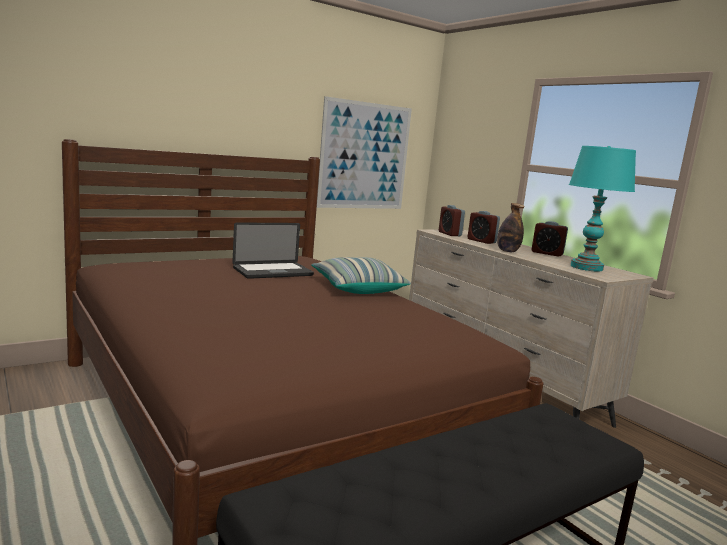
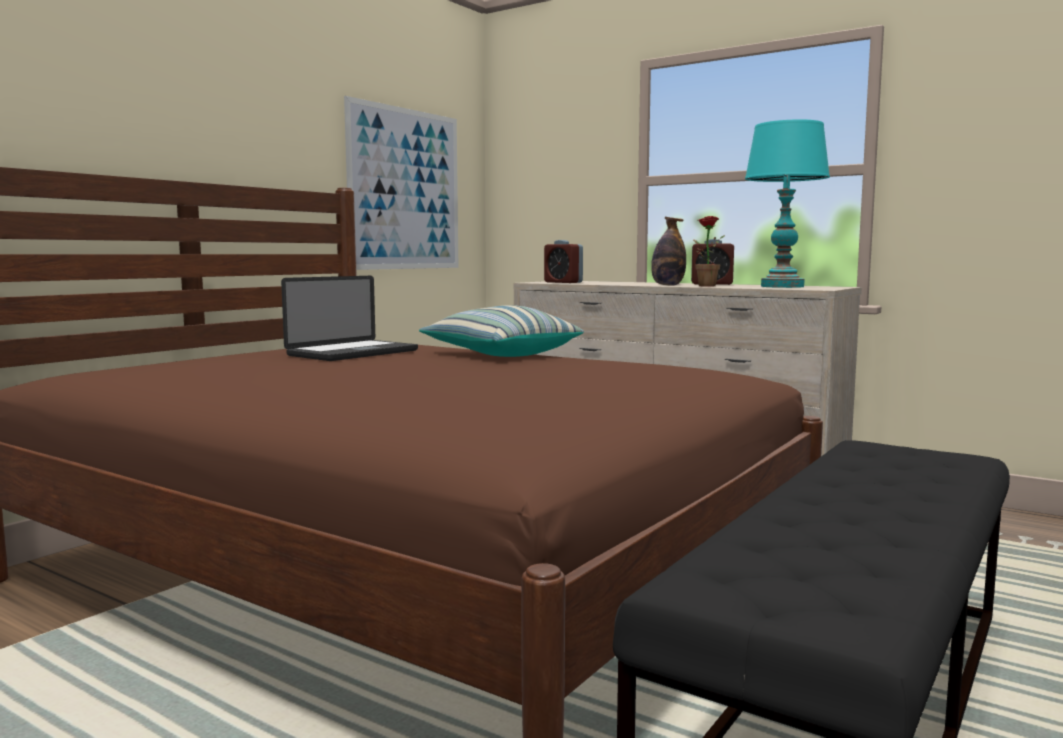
camera: 20 degrees left, 5 degrees down
alarm clock [468,211,500,244] -> none
none -> potted plant [693,216,725,286]

